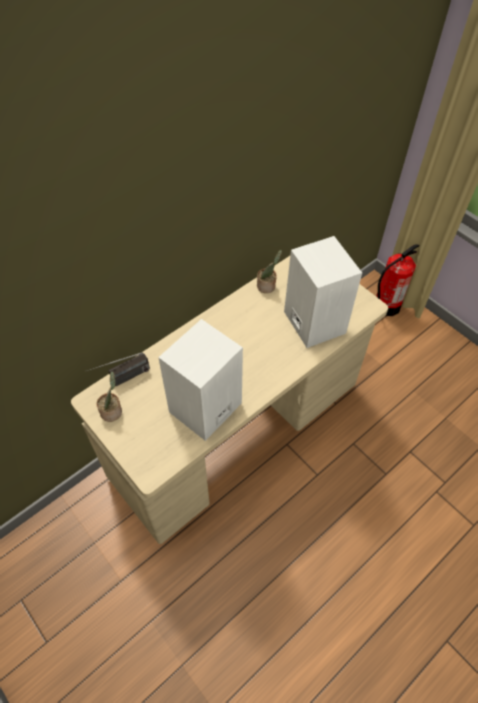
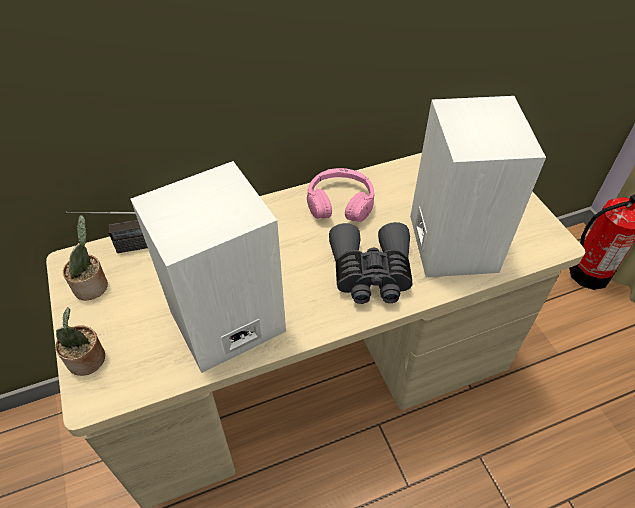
camera: 20 degrees right, 5 degrees down
potted plant [257,250,282,293] -> potted plant moved to [55,307,105,376]
none -> pink headphones [307,168,374,222]
none -> grey binoculars [329,222,412,304]

